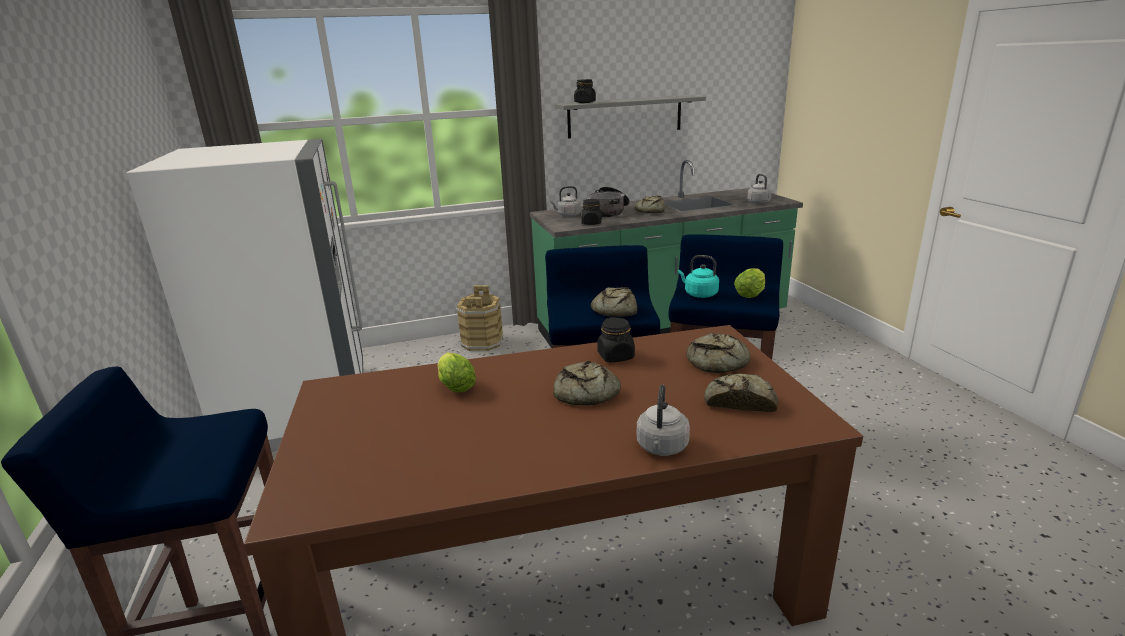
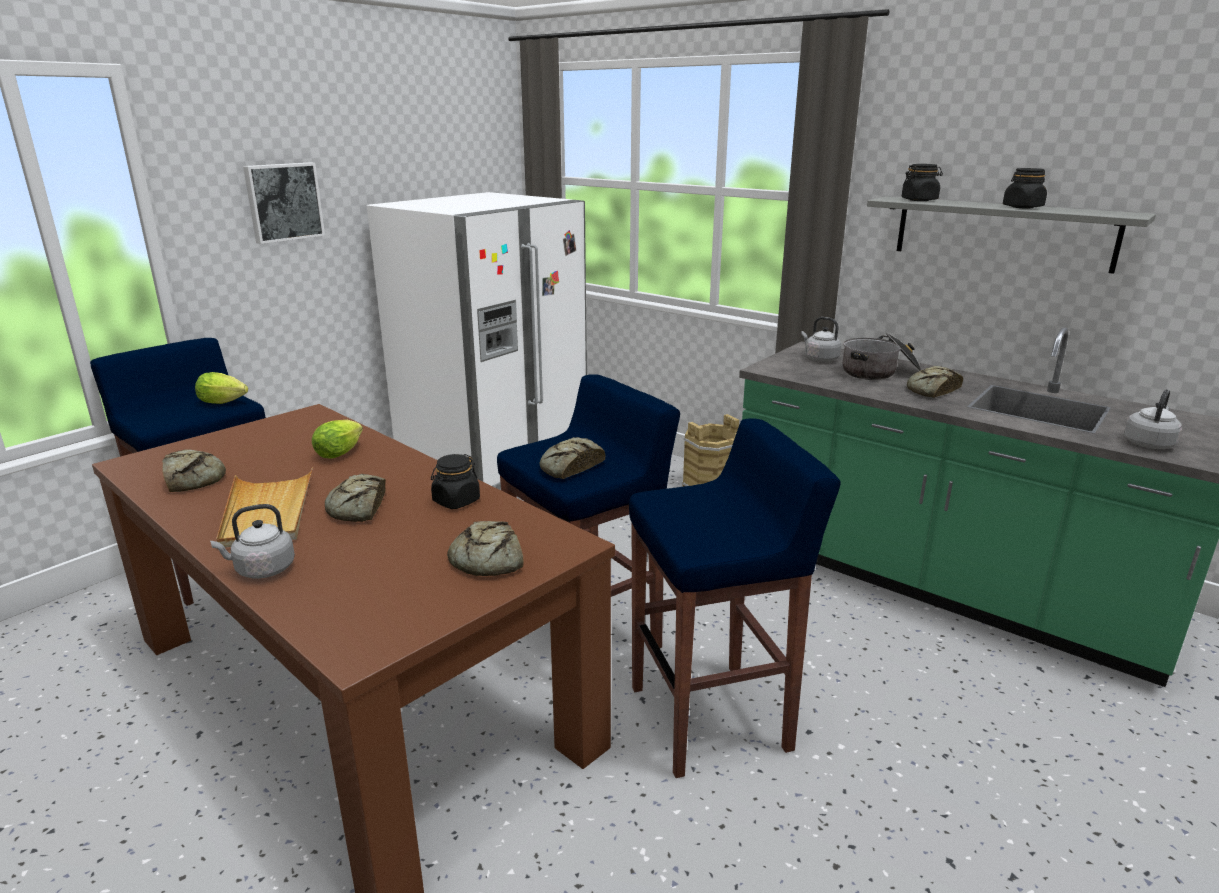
camera: 55 degrees right, 0 degrees up
black jar [581,199,602,225] -> black jar moved to [1003,168,1047,208]
turquoise kettle [678,255,719,298] -> none
bread [704,373,779,412] -> bread moved to [162,450,226,492]
lettuce [734,268,765,298] -> lettuce moved to [195,372,248,404]
none -> beige tray [216,468,313,548]
none -> picture [243,162,325,244]

